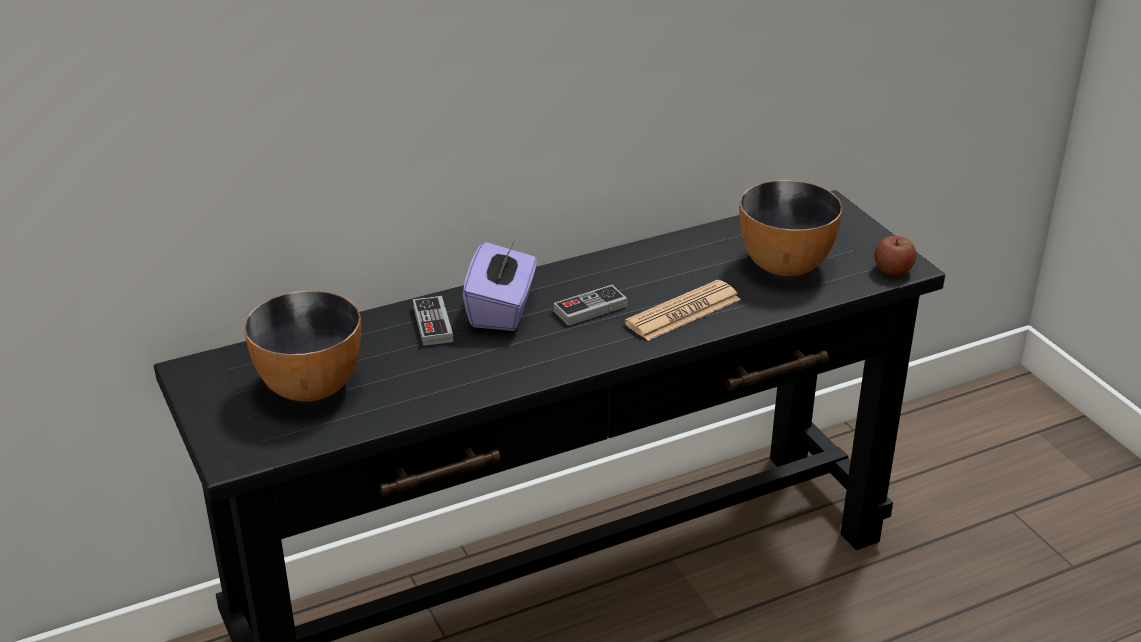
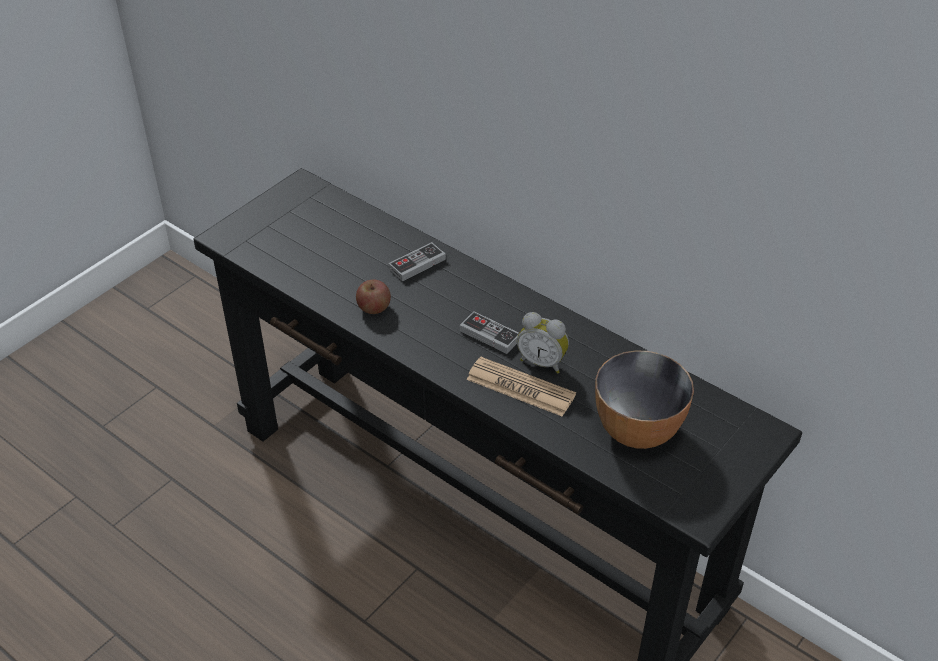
camera: 65 degrees right, 10 degrees up
bowl [244,291,361,402] -> none
purple tissue box [463,240,537,331] -> none
apple [875,236,916,276] -> apple moved to [356,279,391,314]
none -> alarm clock [517,312,569,374]

